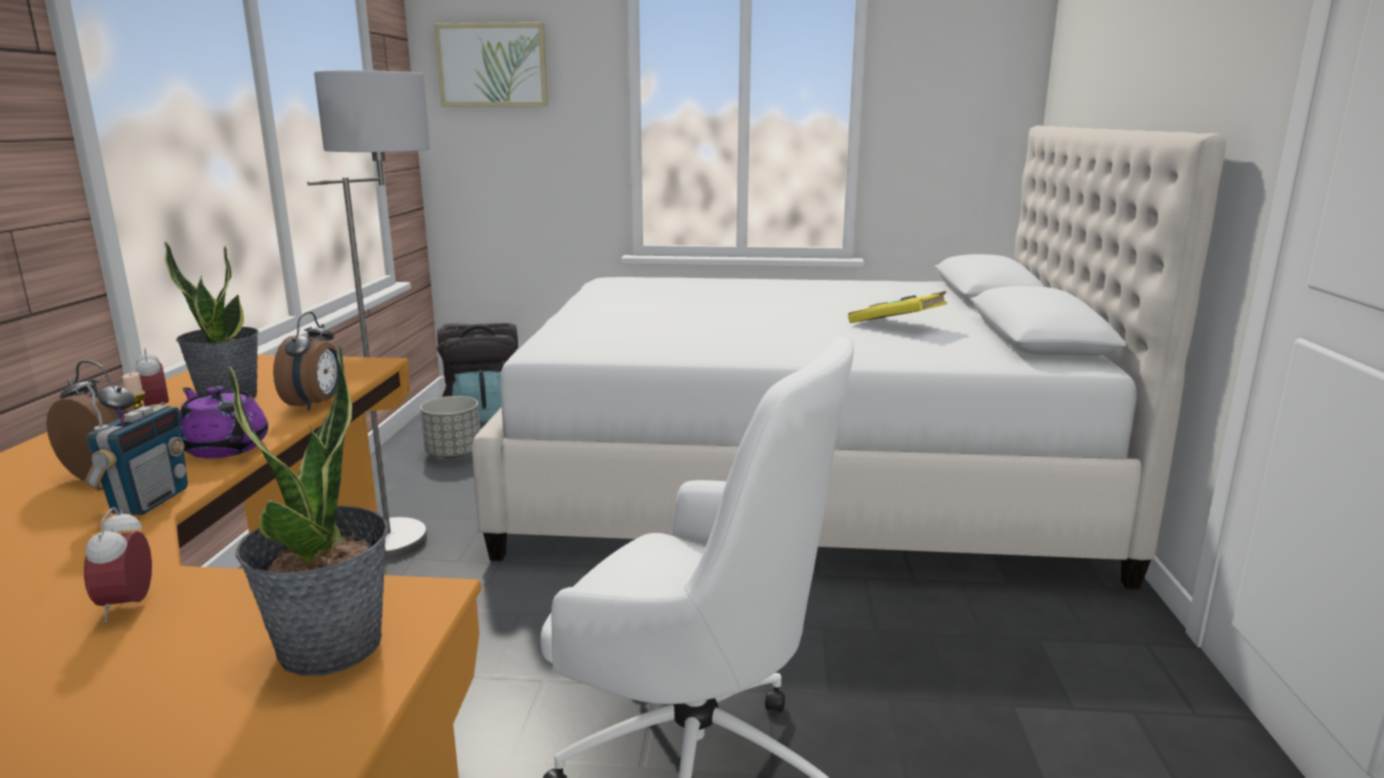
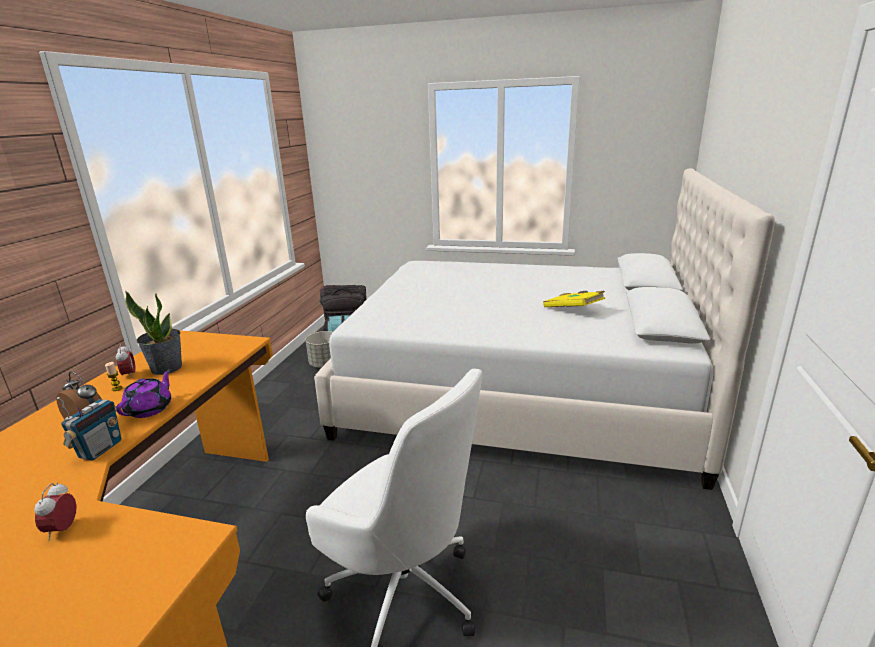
camera: 10 degrees right, 5 degrees up
purple teapot [180,386,268,458] -> purple teapot turned 60 degrees clockwise [116,369,171,418]
potted plant [227,345,388,676] -> none
alarm clock [273,312,339,411] -> none
grey floor lamp [307,70,430,560] -> none
picture [434,22,548,106] -> none

